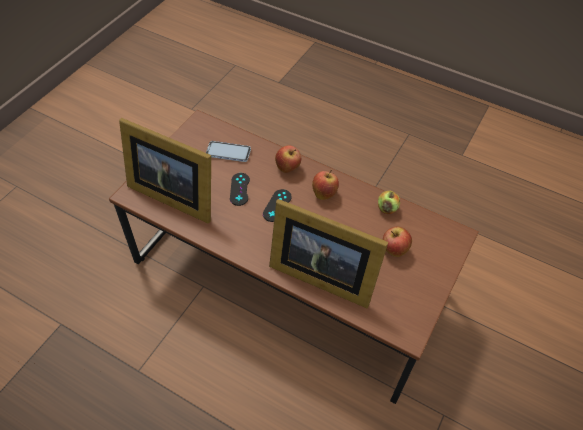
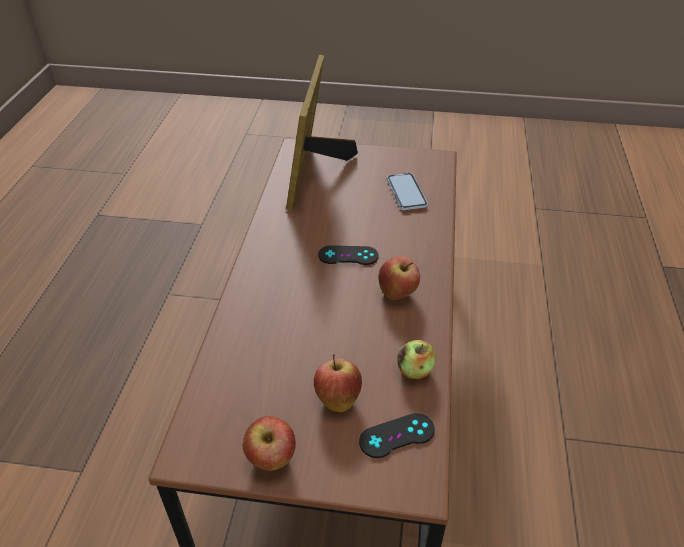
camera: 70 degrees right, 10 degrees down
black game controller [230,173,250,206] -> black game controller moved to [359,413,435,458]
picture frame [269,199,388,308] -> none
apple [275,145,301,173] -> apple moved to [243,416,296,471]

